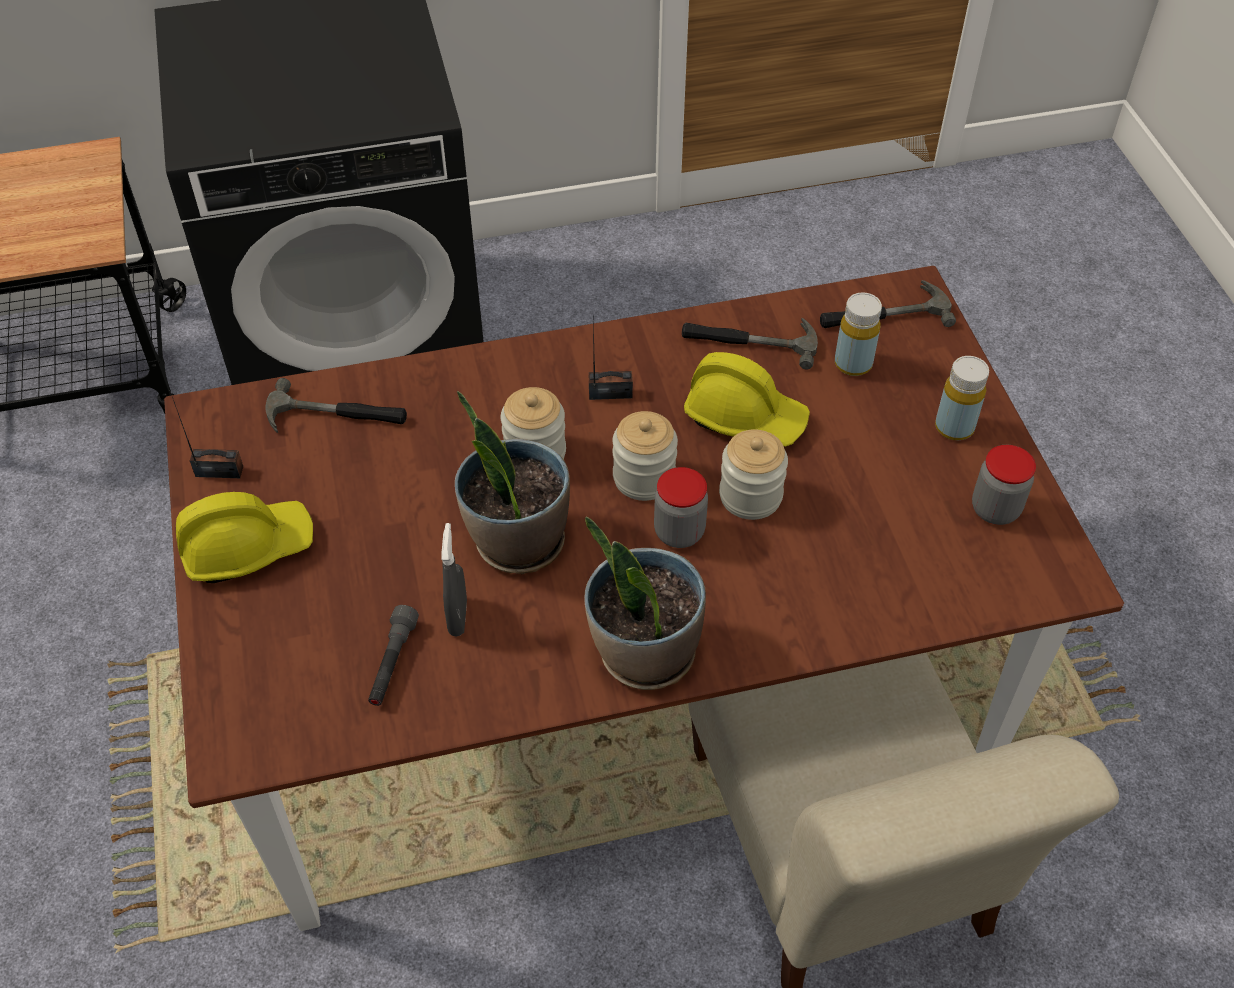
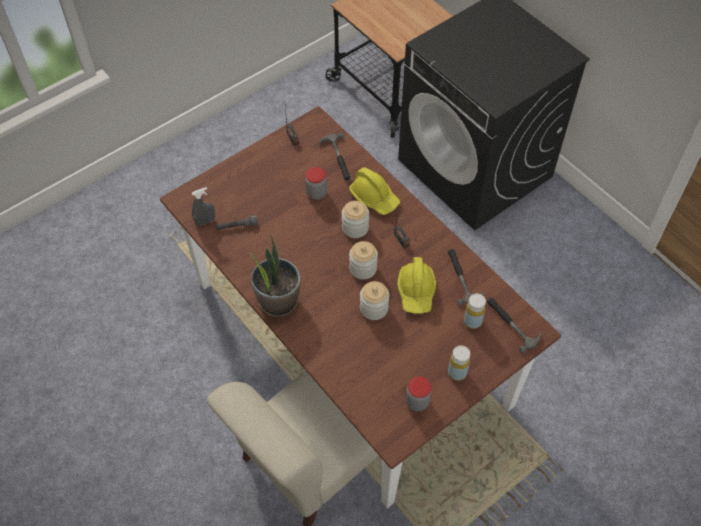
camera: 65 degrees right, 5 degrees up
yellow hard hat [176,492,313,583] -> yellow hard hat moved to [349,167,400,215]
grey spray bottle [441,523,467,637] -> grey spray bottle moved to [192,187,215,226]
potted plant [455,391,570,574] -> none
jar [654,467,708,548] -> jar moved to [305,167,327,200]

